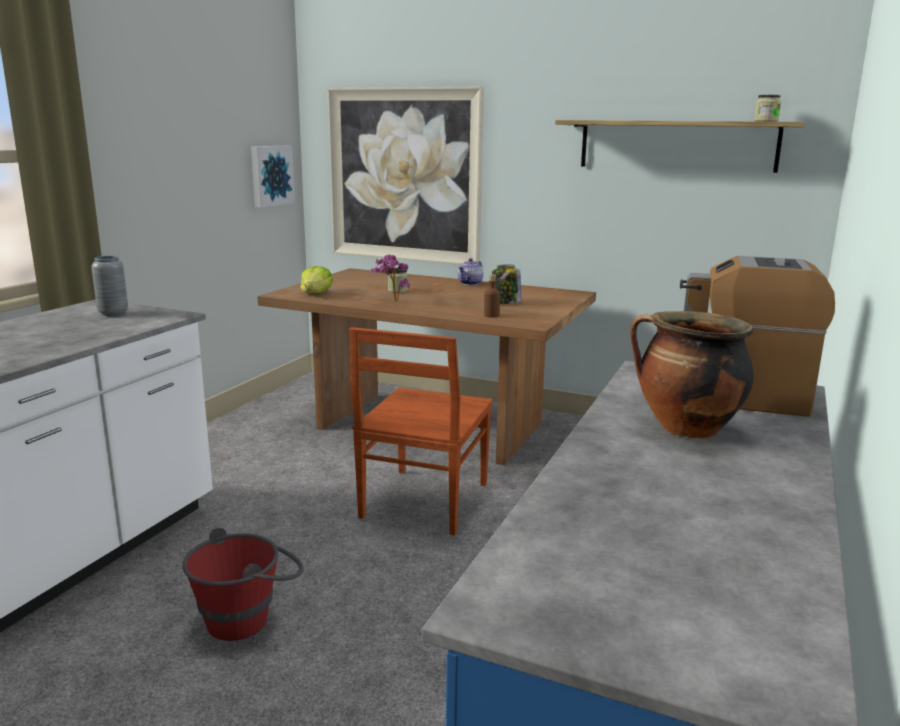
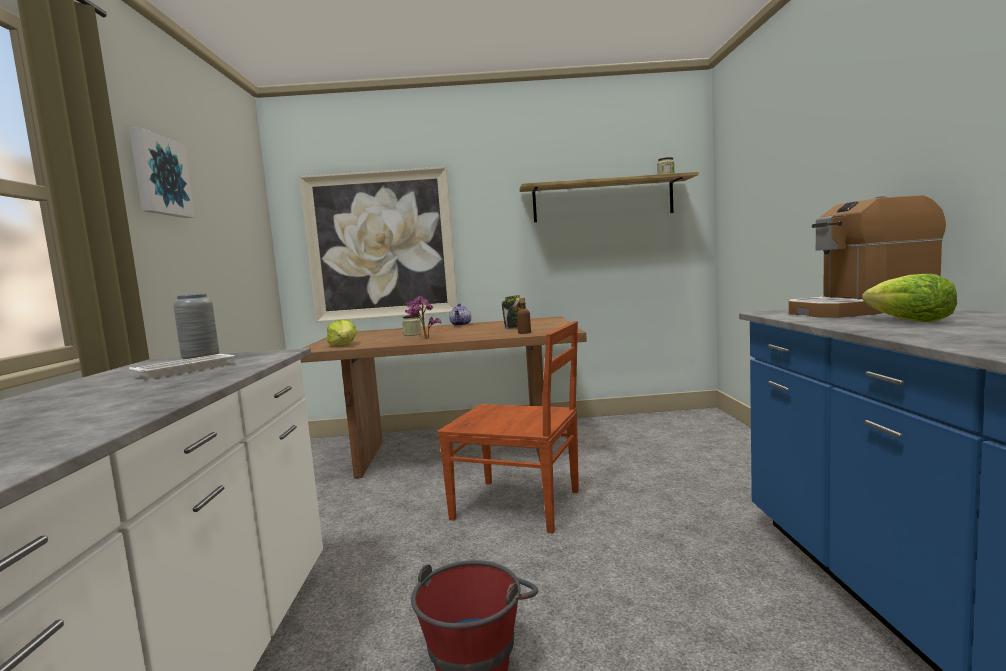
camera: 25 degrees left, 10 degrees down
picture [251,146,295,208] -> picture moved to [129,127,195,218]
brown chair [349,327,493,535] -> brown chair turned 60 degrees counterclockwise [437,321,579,534]
cooking pot [630,311,754,438] -> lettuce [862,274,957,322]
none -> white tray [129,354,235,378]

